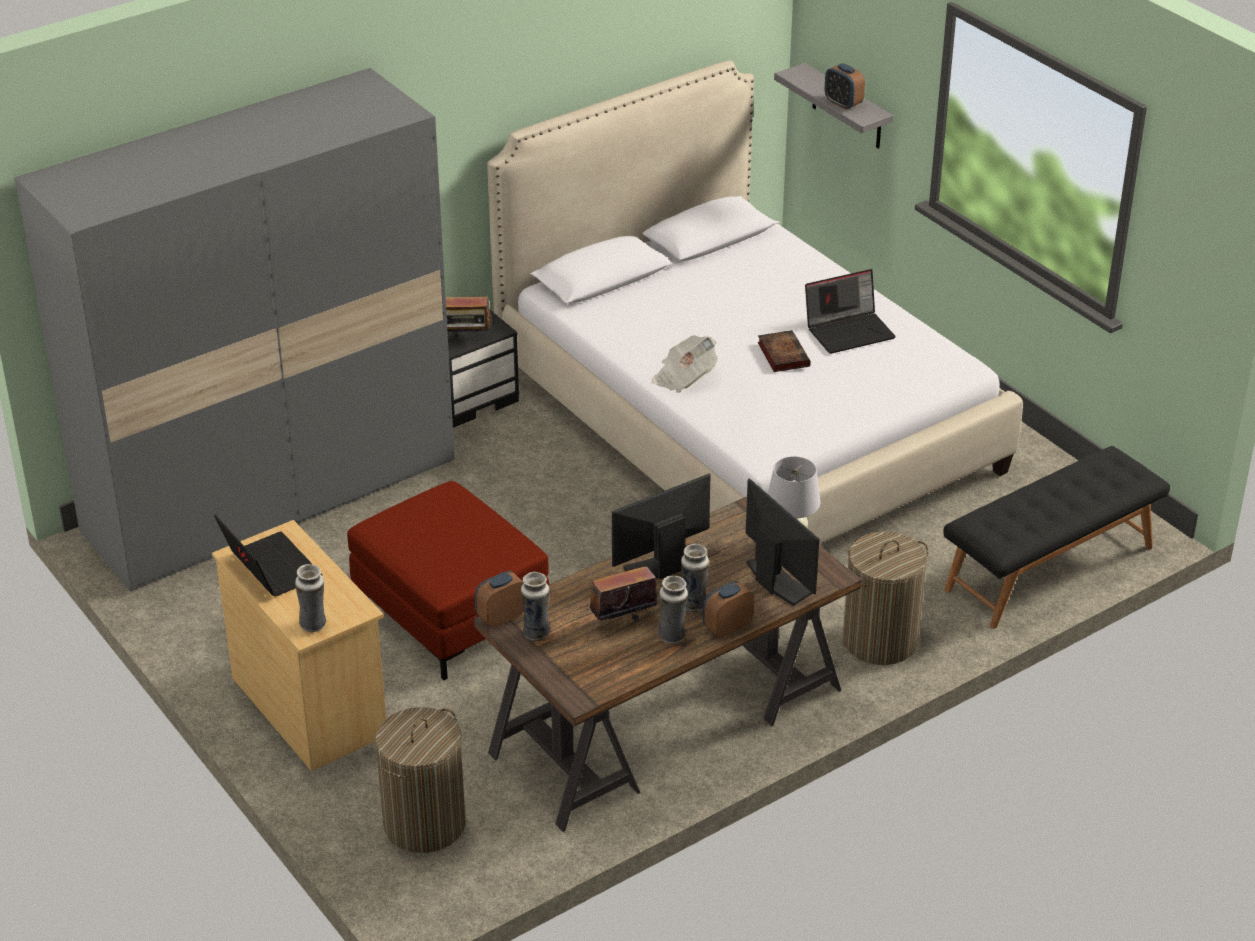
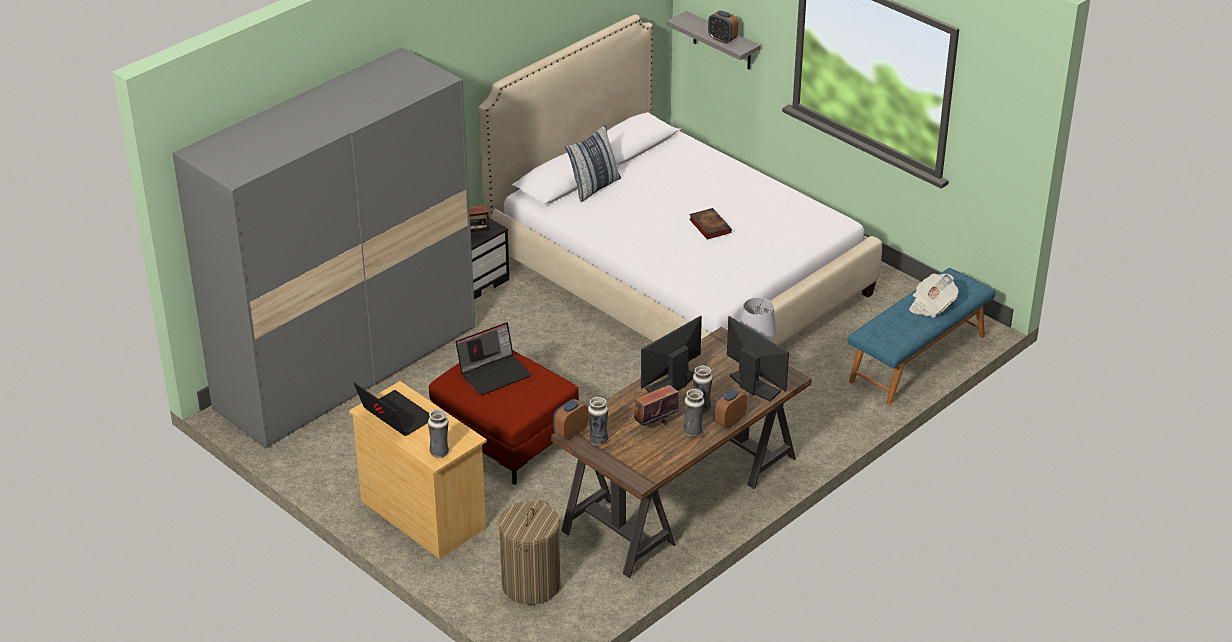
camera: 10 degrees left, 0 degrees up
newspaper [652,335,718,393] -> newspaper moved to [909,274,958,318]
laptop [805,269,896,354] -> laptop moved to [456,322,531,395]
laundry basket [843,532,929,665] -> none
black bench [943,446,1170,629] -> blue bench [848,268,995,405]
none -> pillow [565,123,621,202]

